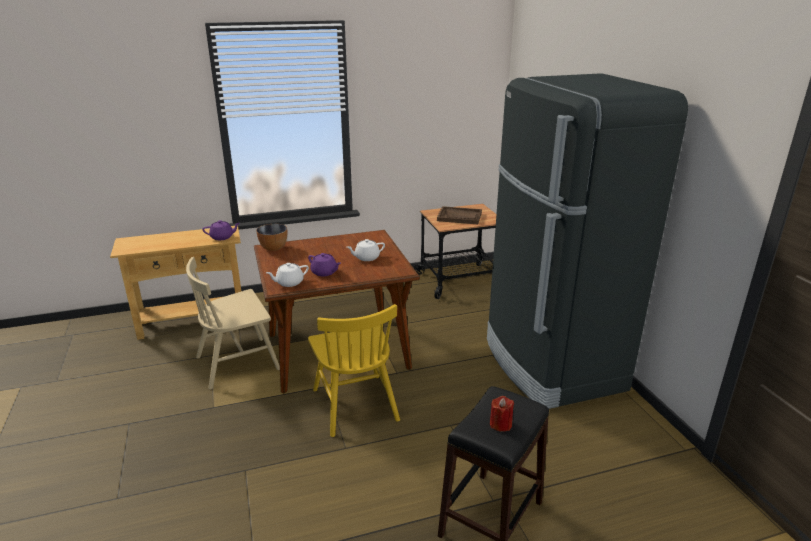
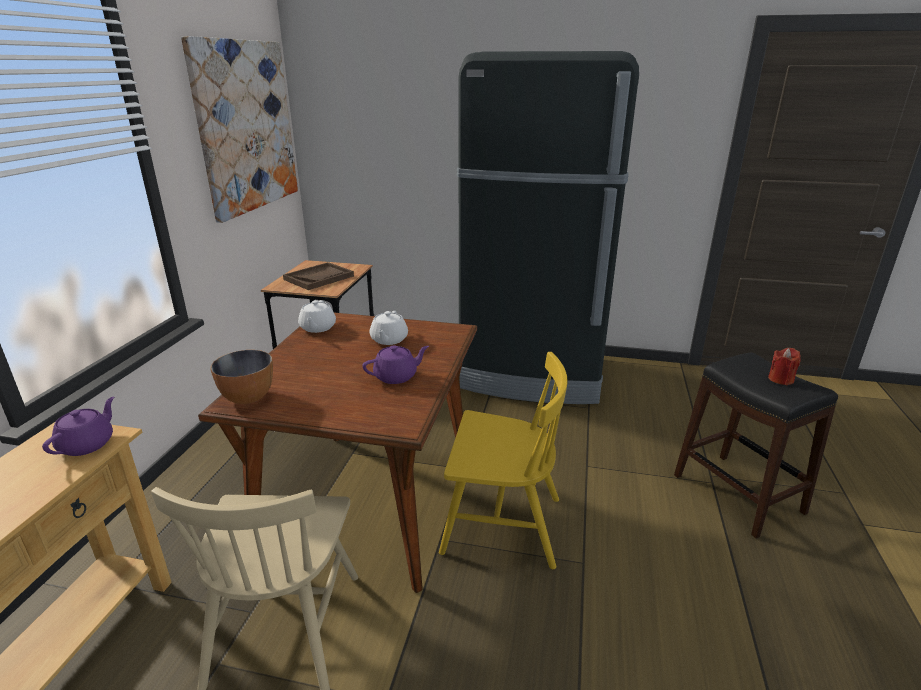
camera: 60 degrees left, 0 degrees up
white teapot [266,263,309,287] -> white teapot moved to [298,300,336,333]
none -> picture [181,36,298,223]

